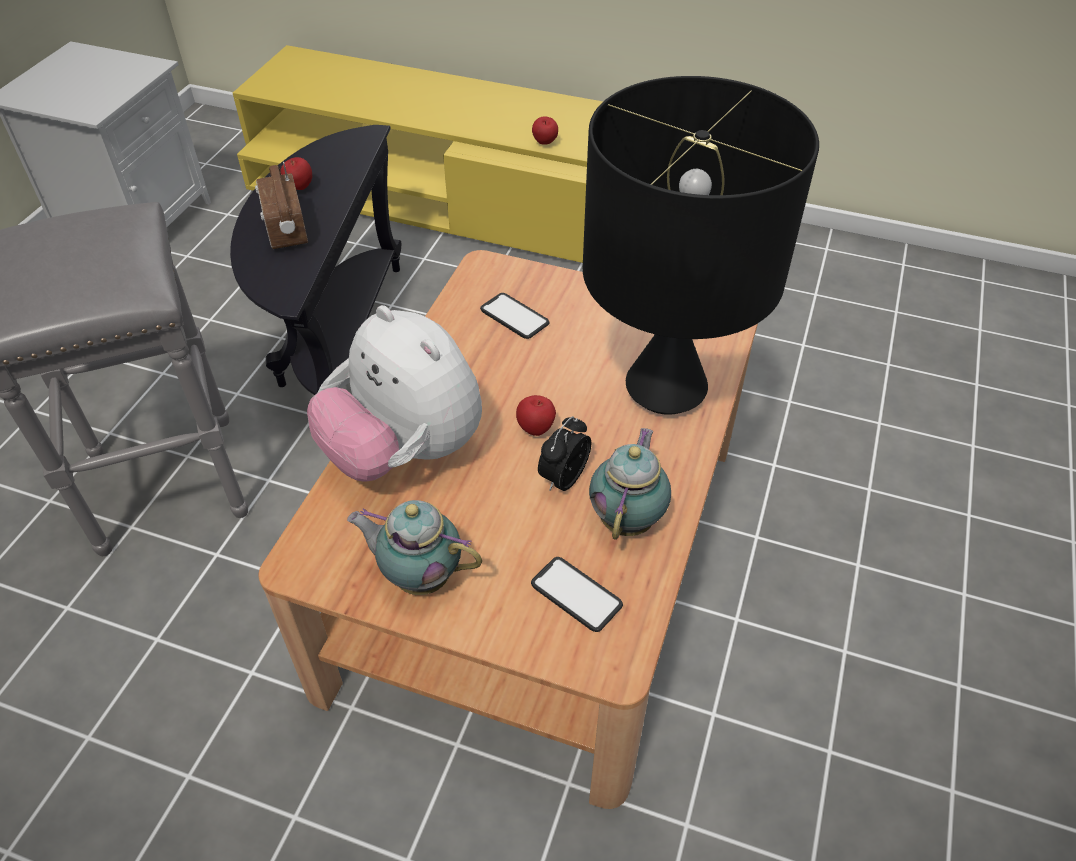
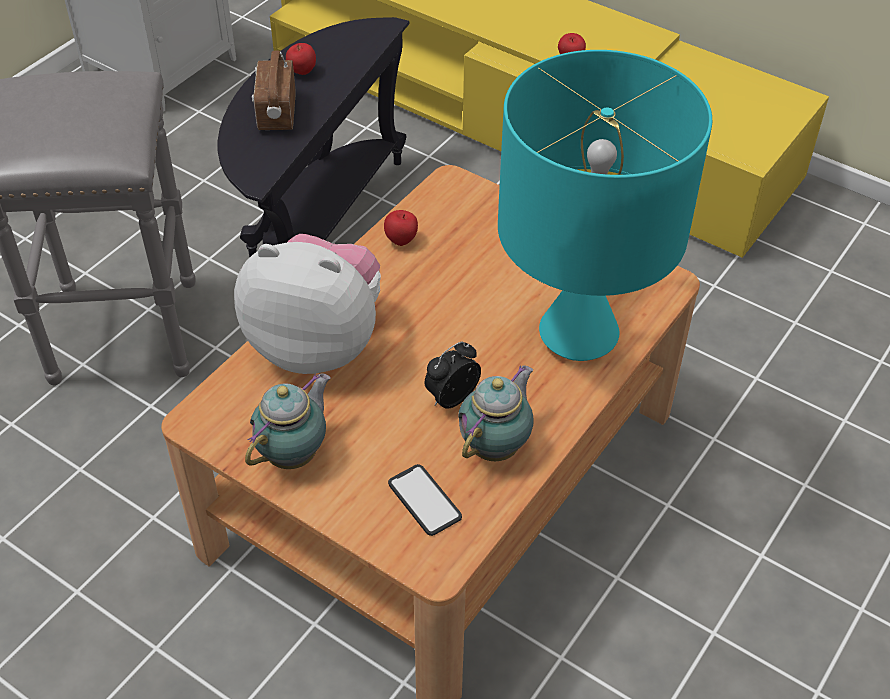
camera: 15 degrees right, 0 degrees up
plush toy [307,305,482,482] -> plush toy turned 135 degrees clockwise [234,234,381,374]
teapot [347,500,482,595] -> teapot turned 90 degrees clockwise [245,373,331,469]
phone [480,293,549,339] -> none
apple [516,395,556,436] -> apple moved to [384,210,418,246]
black table lamp [583,76,819,415] -> turquoise table lamp [498,50,712,361]

